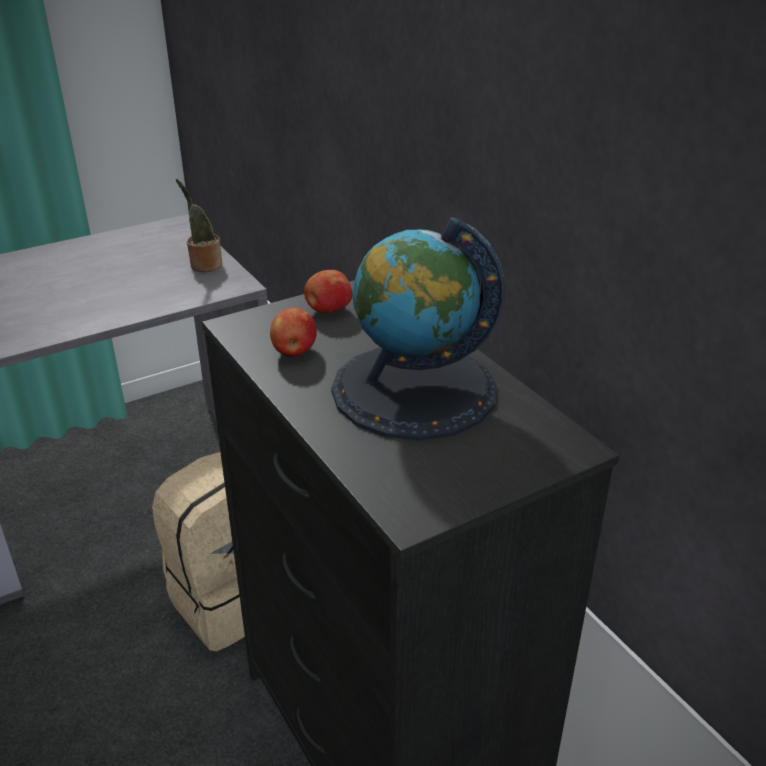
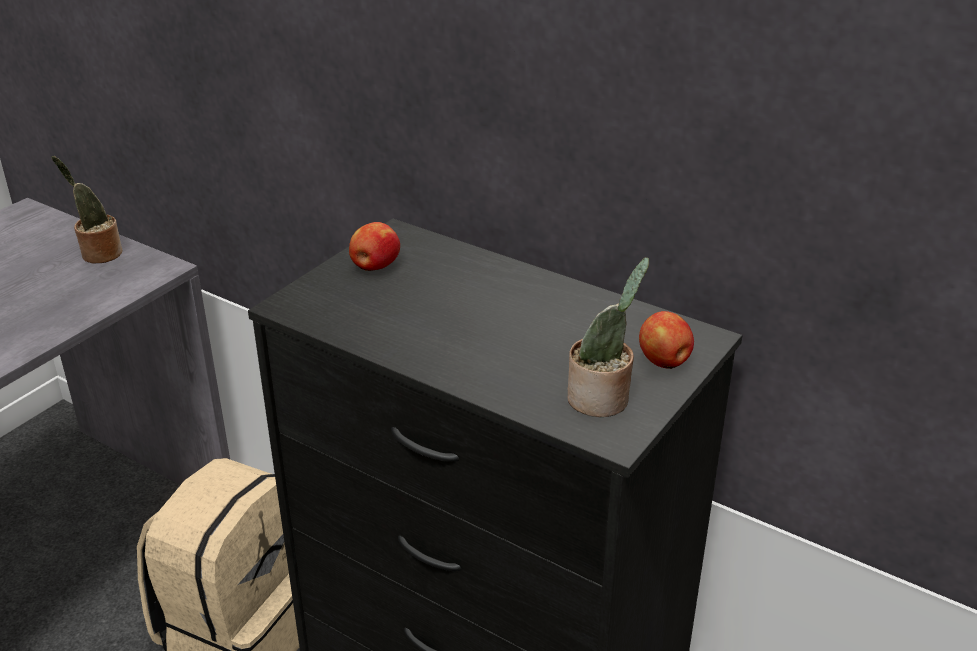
camera: 25 degrees left, 0 degrees up
apple [270,307,317,357] -> apple moved to [639,311,694,369]
globe [331,217,505,440] -> none
none -> potted plant [567,257,649,417]

